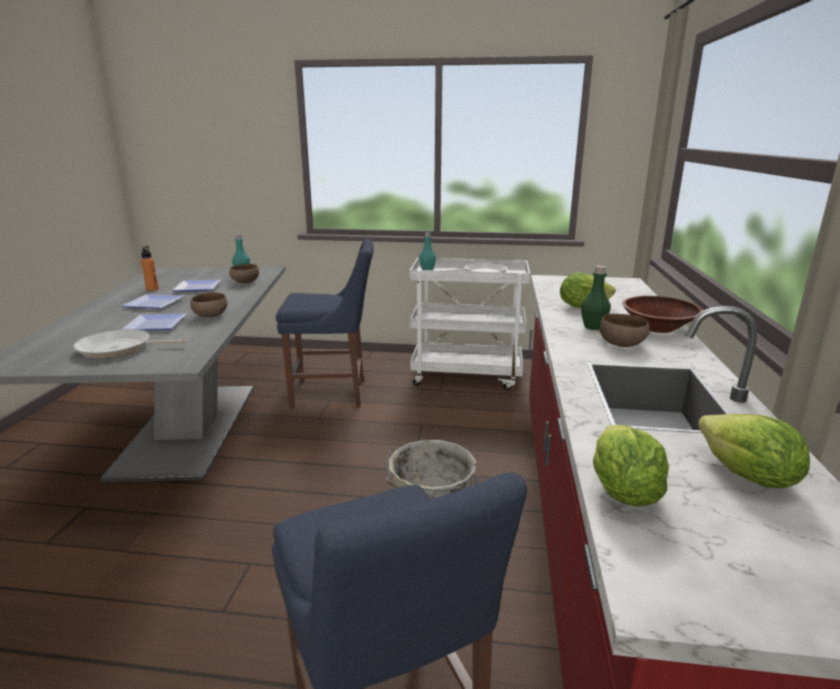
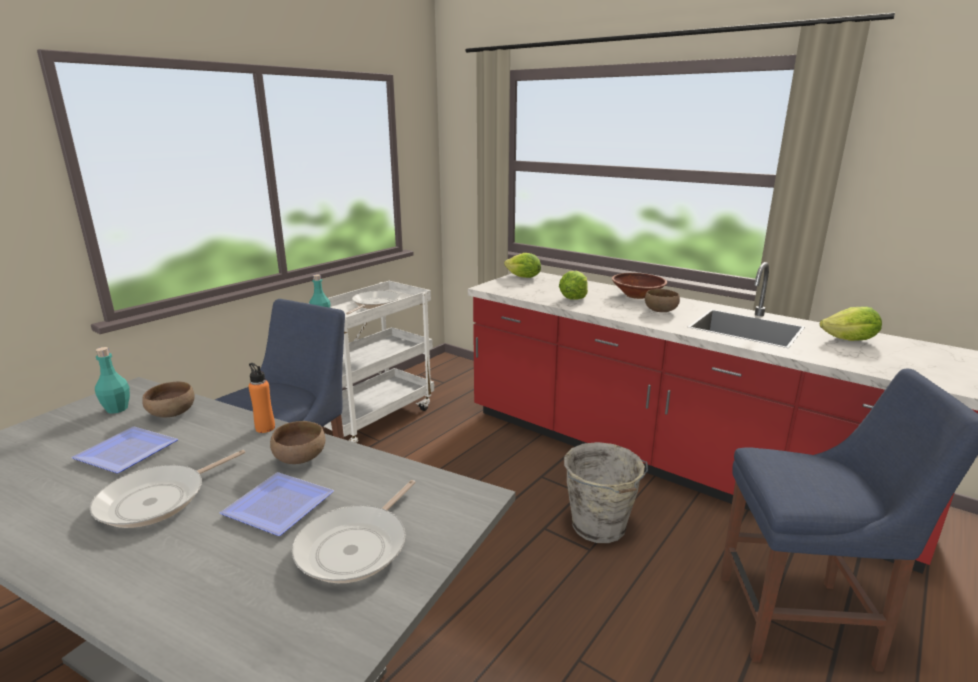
camera: 60 degrees left, 0 degrees up
plate [122,294,184,309] -> frying pan [90,450,245,528]
orange bottle [141,246,159,291] -> orange bottle moved to [248,363,275,433]
green bottle [581,265,611,330] -> none
lettuce [593,425,669,506] -> lettuce moved to [504,253,541,278]

